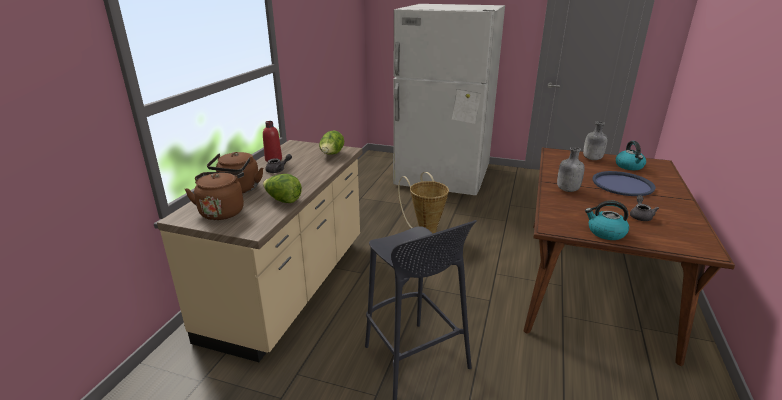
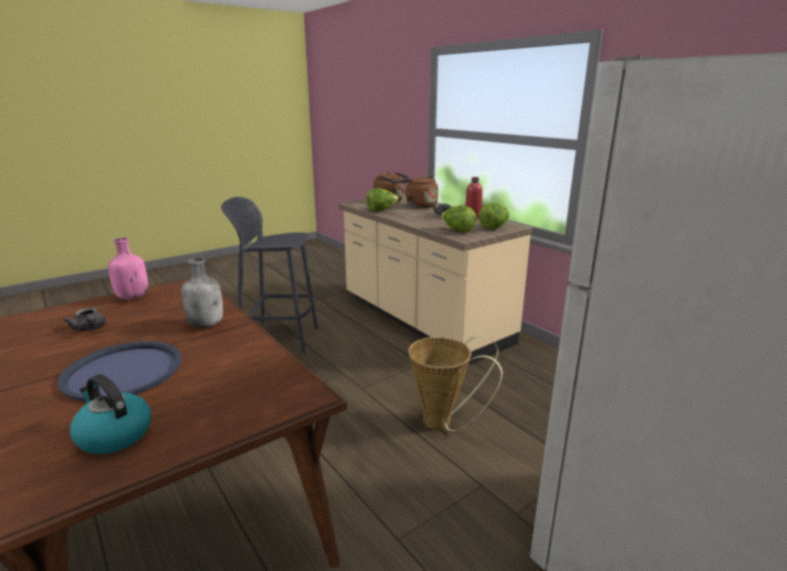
camera: 125 degrees right, 5 degrees down
grey bottle [583,121,608,160] -> none
kettle [585,200,629,240] -> pink bottle [108,238,148,299]
none -> lettuce [479,203,509,229]

